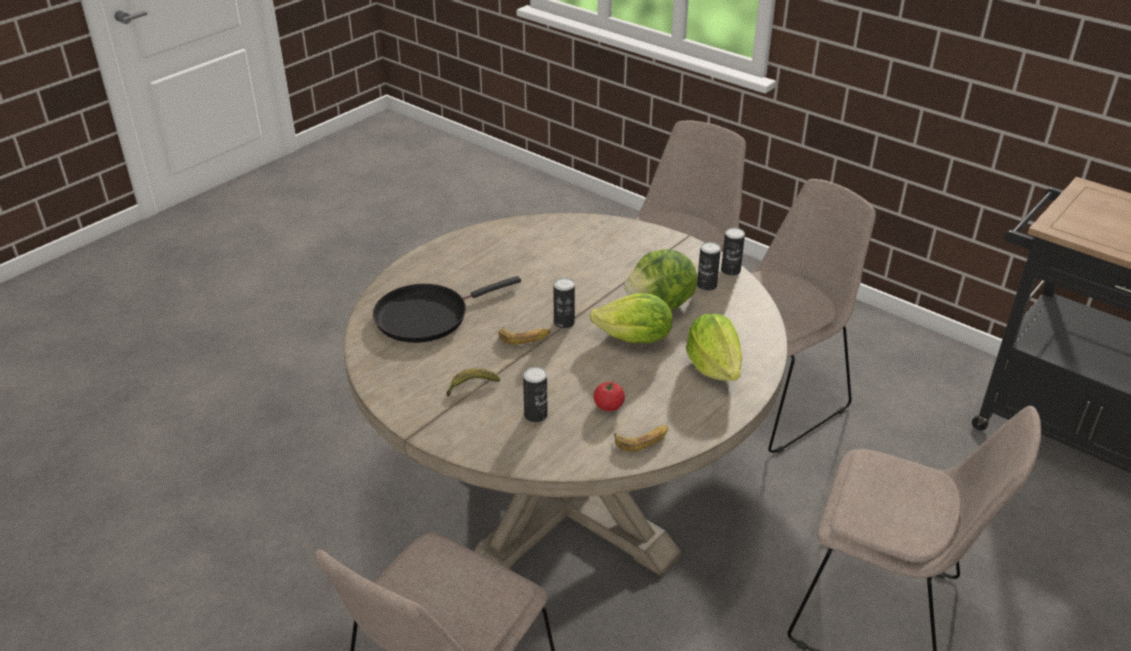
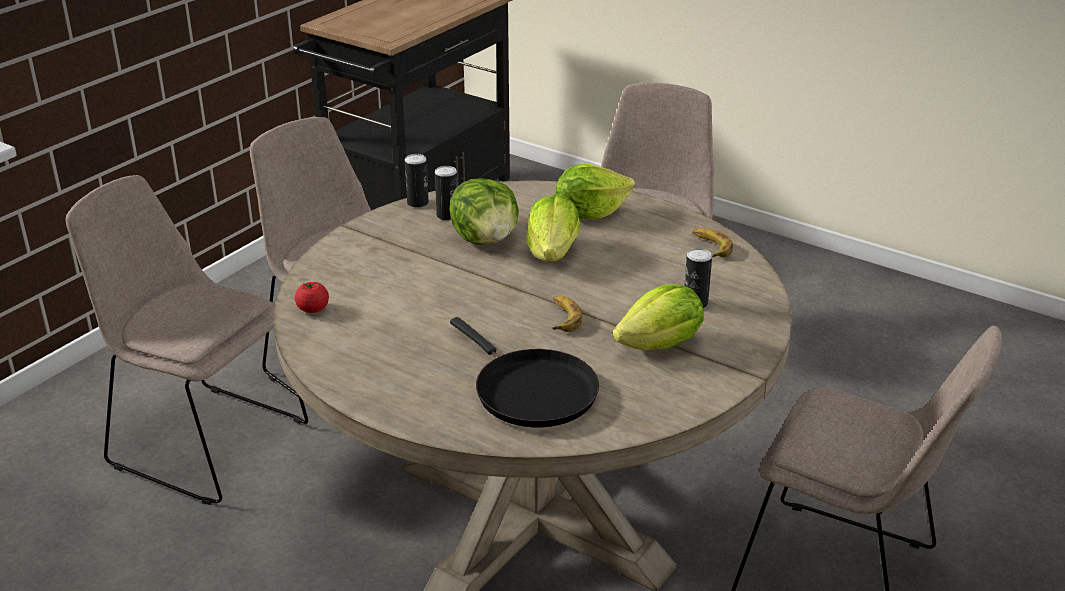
camera: 95 degrees left, 5 degrees down
banana [446,368,500,397] -> lettuce [613,284,704,350]
can [553,278,575,329] -> none
tomato [593,381,625,411] -> tomato moved to [295,282,329,313]

